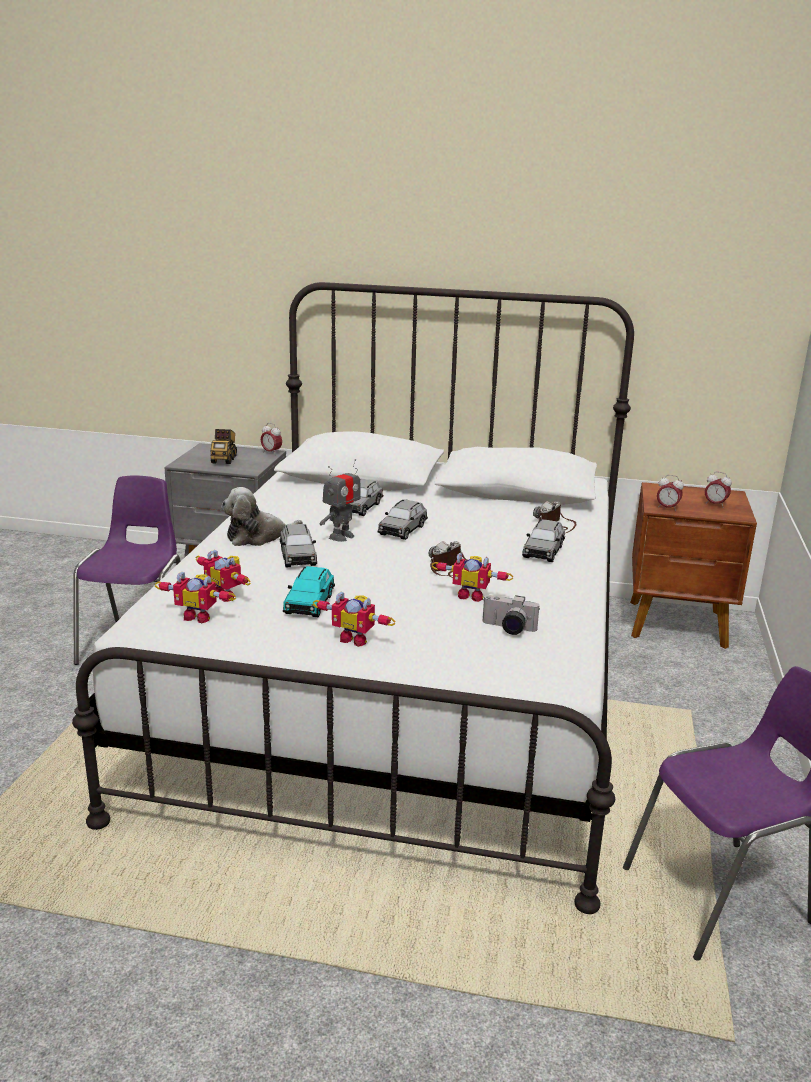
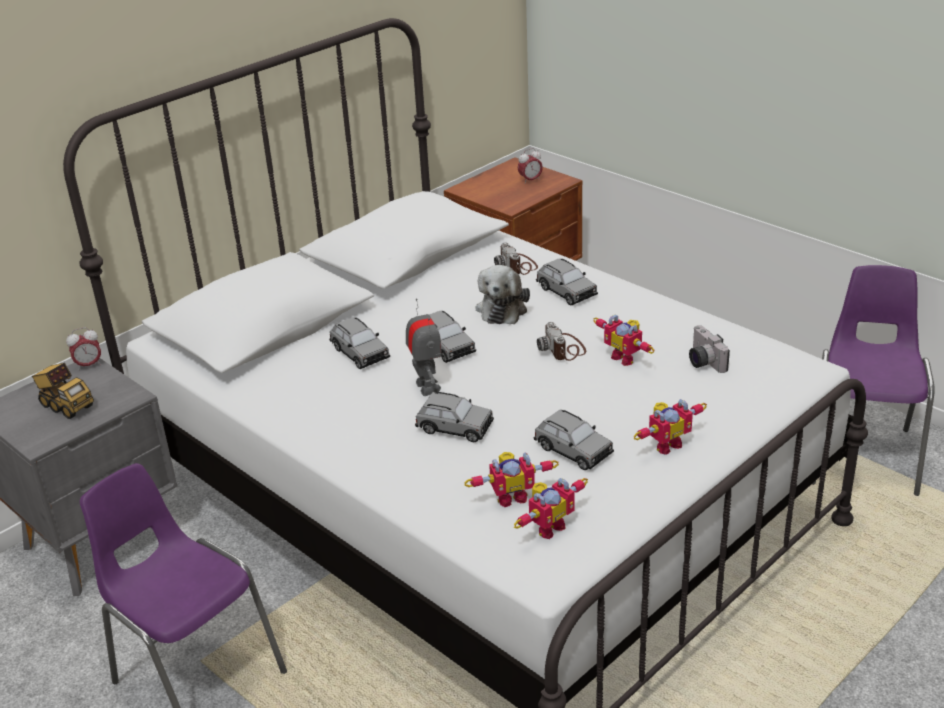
camera: 55 degrees left, 10 degrees up
plush toy [221,487,303,546] -> plush toy moved to [476,265,530,324]
turquoise toy car [283,566,335,617] -> grey toy car [533,409,614,470]
toy robot [431,553,513,602] -> toy robot turned 90 degrees clockwise [593,314,654,366]
camera [483,595,540,635] -> camera turned 105 degrees clockwise [689,325,730,373]
alarm clock [657,475,684,511] -> none

